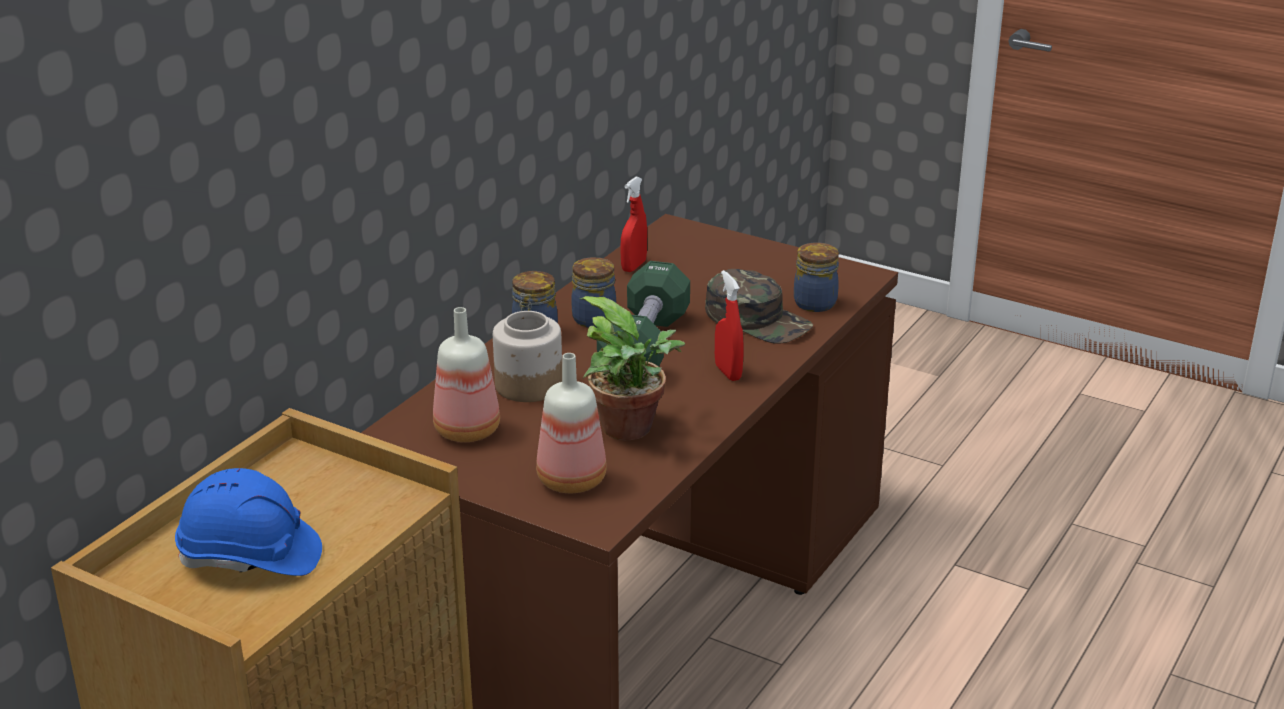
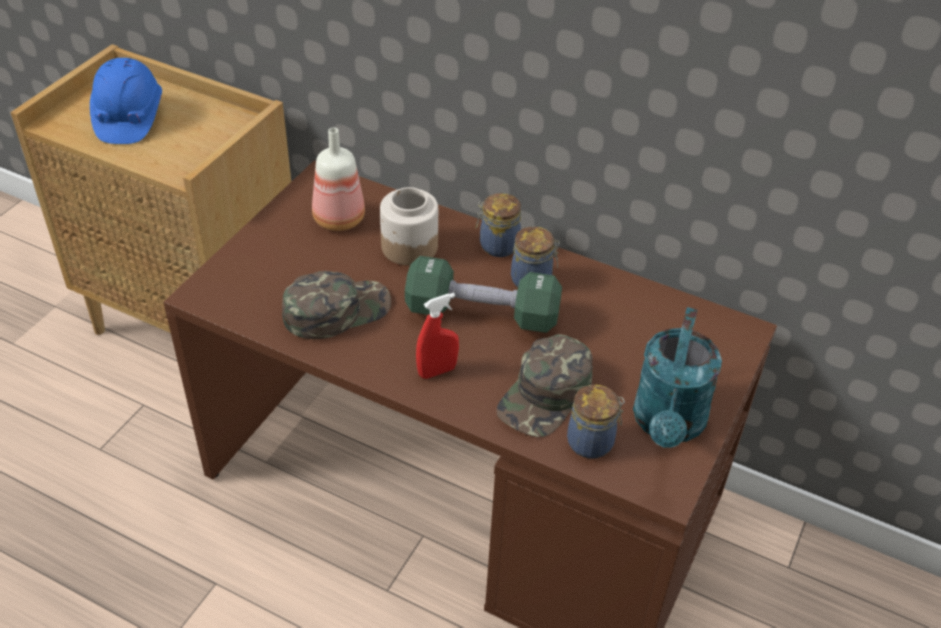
camera: 85 degrees right, 15 degrees up
bottle [536,353,607,493] -> none
potted plant [580,296,685,440] -> green cap [282,271,391,339]
red spray bottle [620,177,647,272] -> none
none -> turquoise watering can [633,307,722,448]

